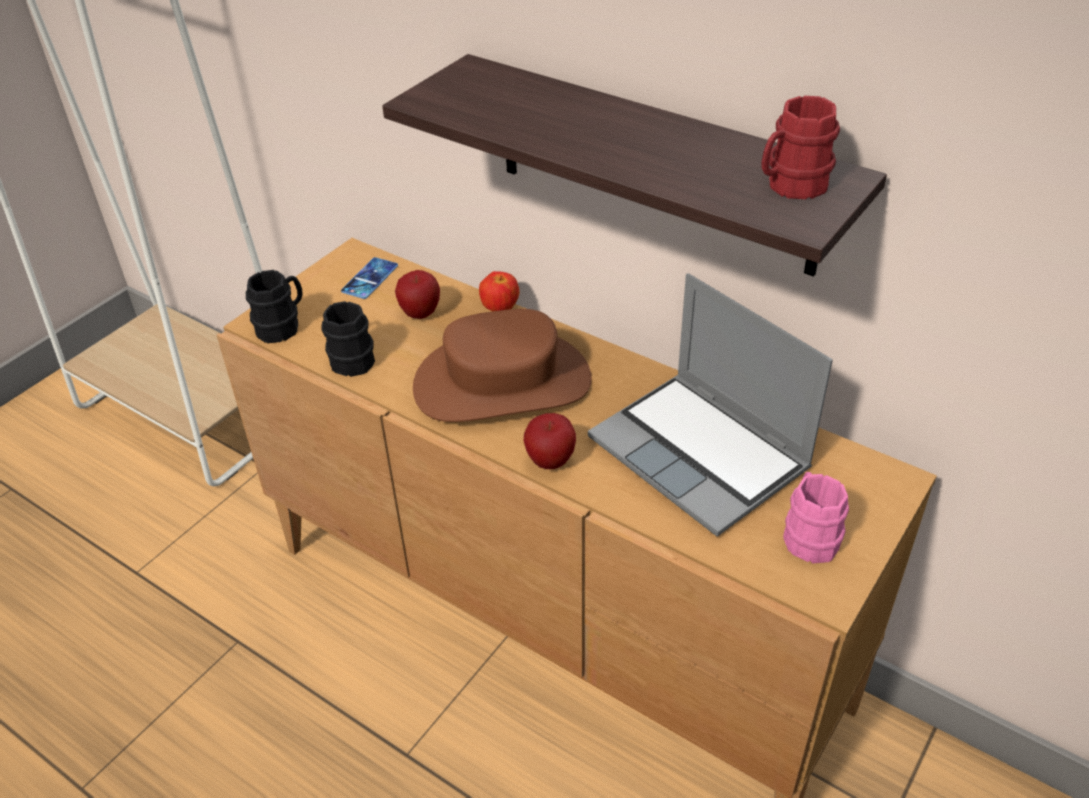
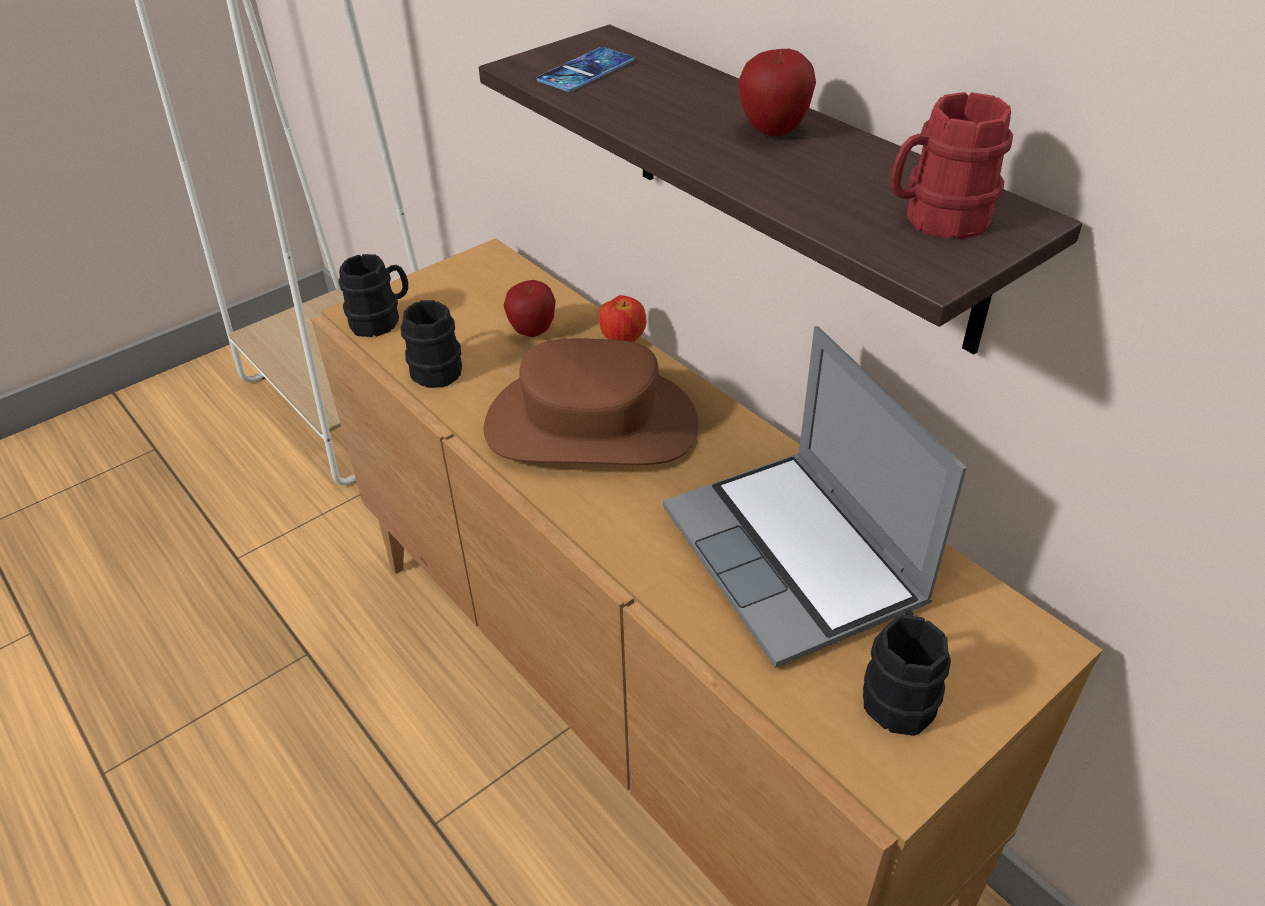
camera: 15 degrees right, 0 degrees up
phone [341,257,398,299] -> phone moved to [536,47,634,92]
apple [524,413,576,469] -> apple moved to [738,49,816,136]
pink mug [783,472,849,563] -> black mug [863,610,951,736]

